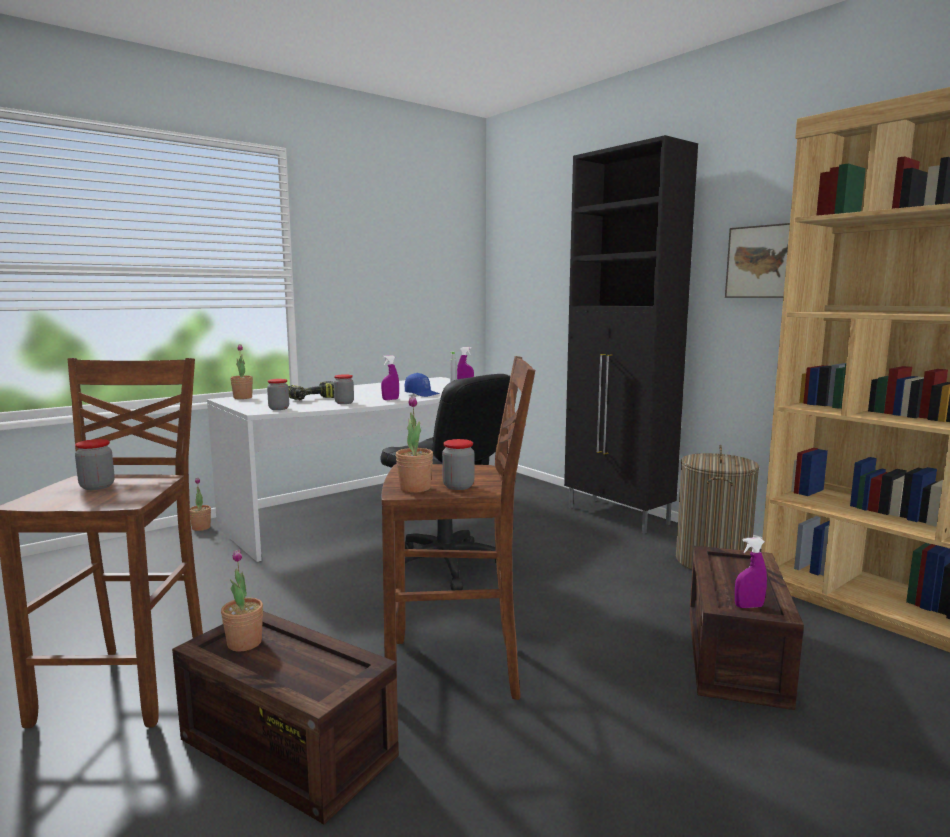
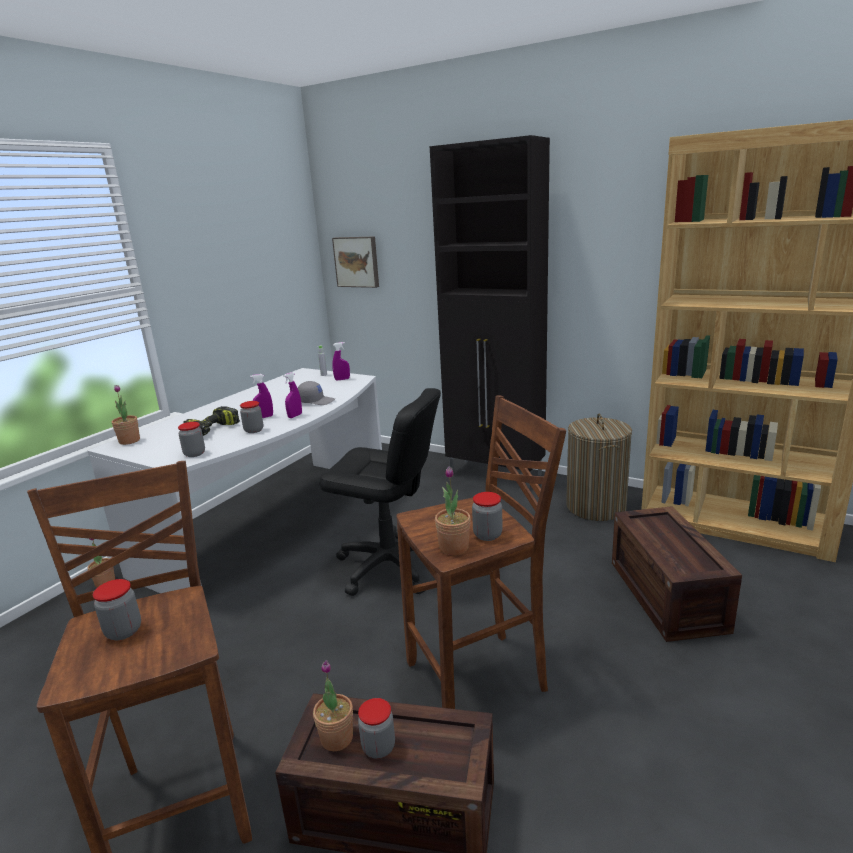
camera: 20 degrees left, 10 degrees up
blue cap [405,373,440,397] -> grey cap [298,381,335,405]
picture [725,223,790,298] -> picture moved to [332,236,379,288]
purple spray bottle [735,537,767,608] -> purple spray bottle moved to [250,374,273,418]
none -> jar [358,698,395,759]

